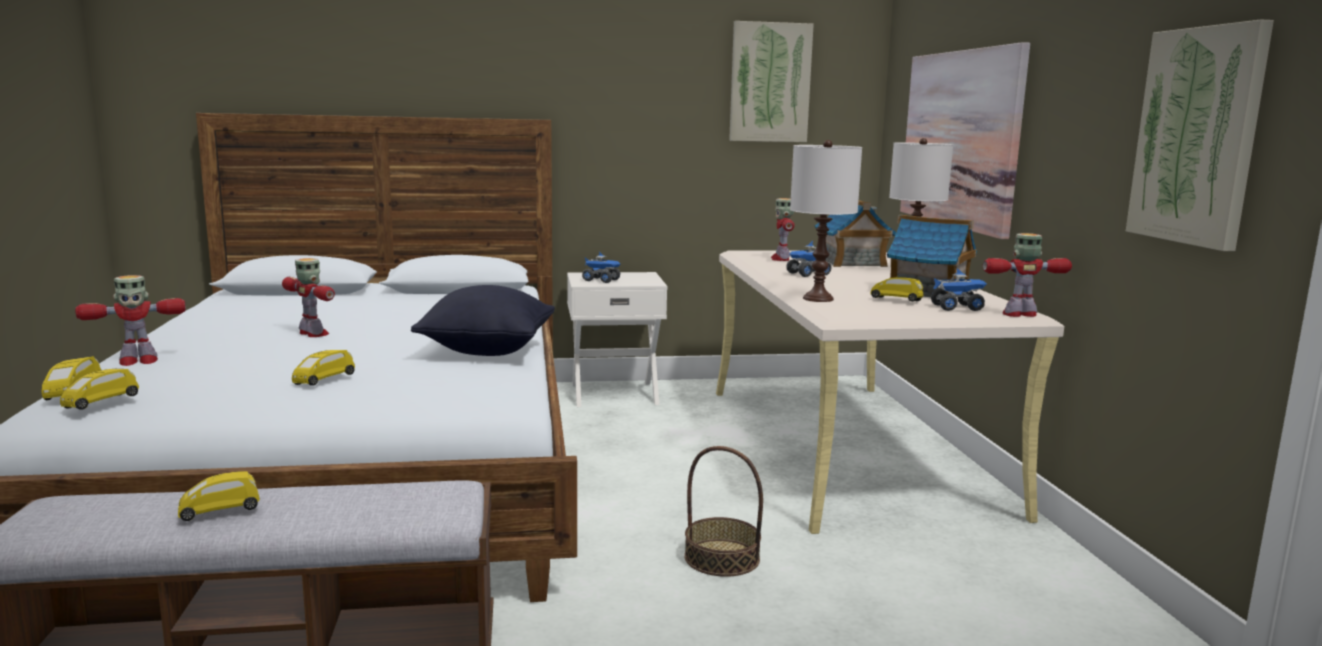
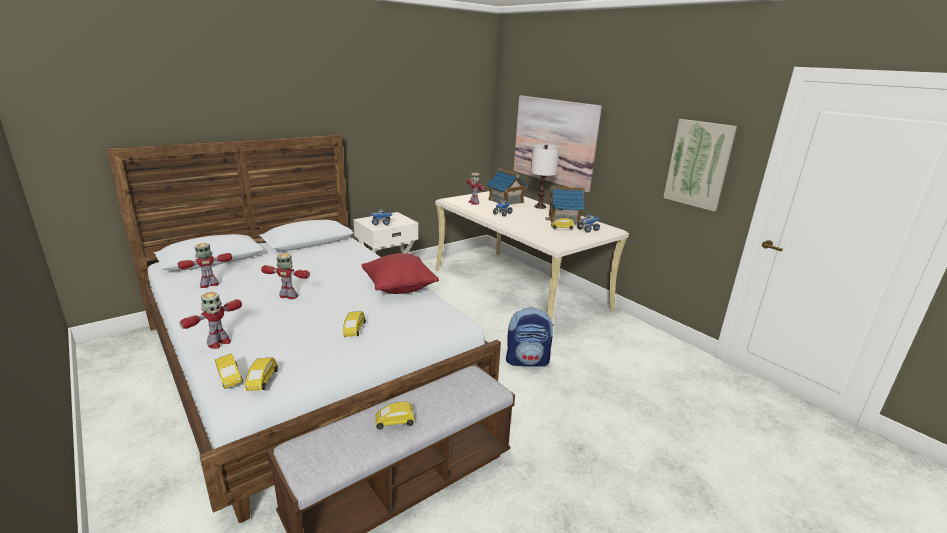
camera: 30 degrees left, 10 degrees up
yellow toy car [178,471,260,521] -> yellow toy car turned 45 degrees clockwise [376,402,415,429]
black pillow [411,285,555,356] -> red pillow [361,253,439,294]
basket [684,446,763,577] -> backpack [506,307,554,367]
picture [729,21,814,142] -> none
white table lamp [790,140,862,302] -> none
toy robot [983,233,1072,317] -> toy robot moved to [177,243,232,288]

